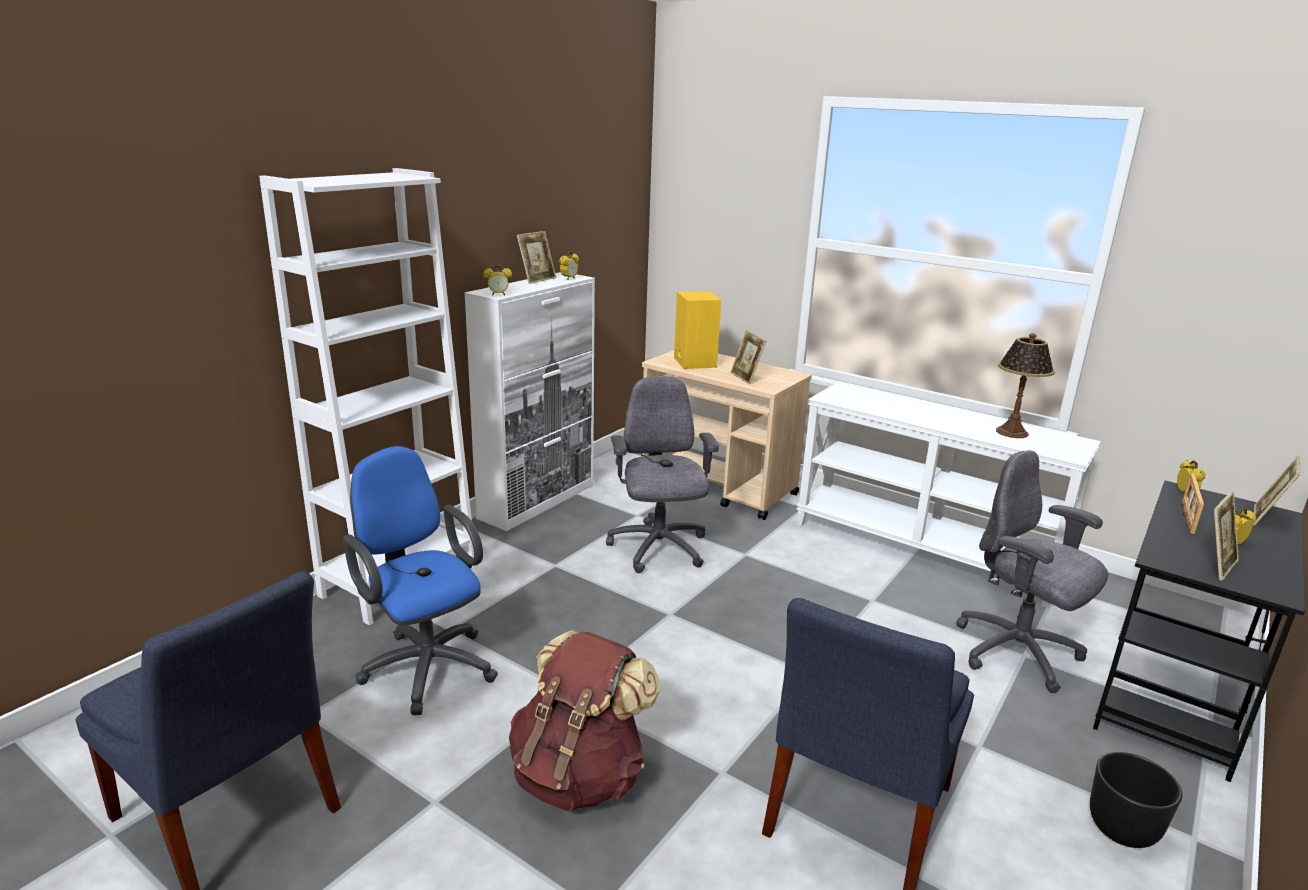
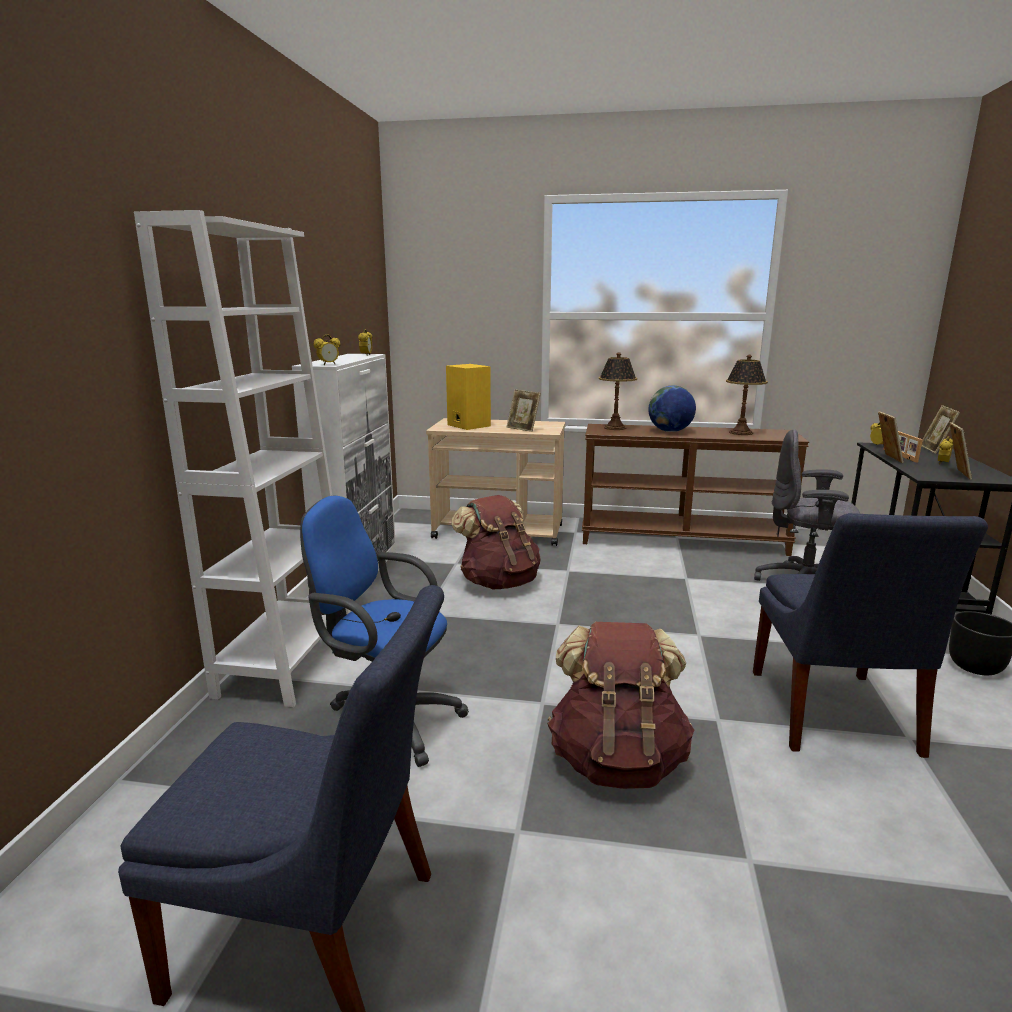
camera: 25 degrees left, 5 degrees down
picture frame [517,231,556,284] -> picture frame moved to [878,411,904,463]
grey office chair [606,376,719,573] -> brown backpack [451,495,541,589]
white console table [796,382,1101,608] -> brown console table [582,424,809,556]
none -> table lamp [599,352,637,430]
none -> globe [648,385,696,432]

